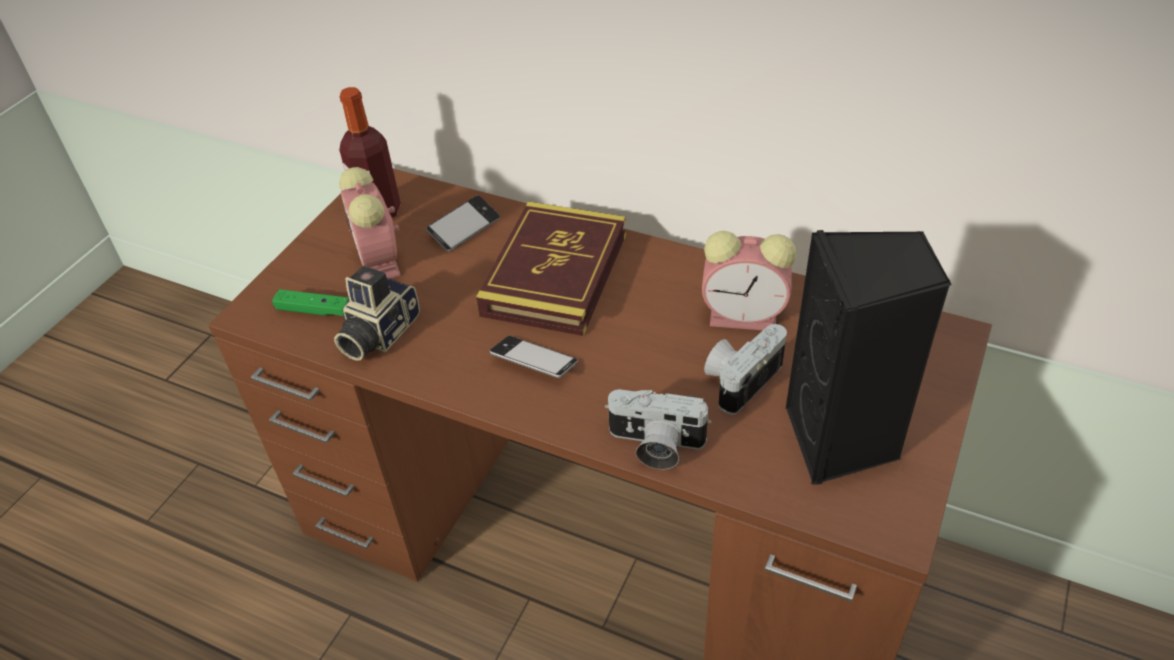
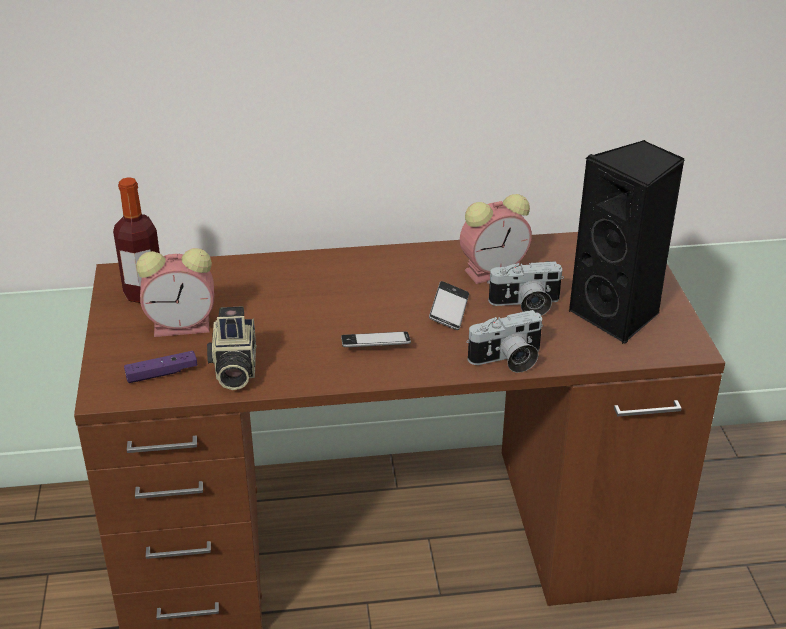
camera: 35 degrees left, 10 degrees down
green game controller [272,289,349,316] -> purple game controller [124,351,197,383]
alarm clock [339,167,401,279] -> alarm clock turned 45 degrees counterclockwise [136,248,214,337]
phone [426,195,500,252] -> phone moved to [429,281,469,330]
book [476,201,626,336] -> none
camera [704,324,787,415] -> camera turned 105 degrees counterclockwise [487,261,564,316]

